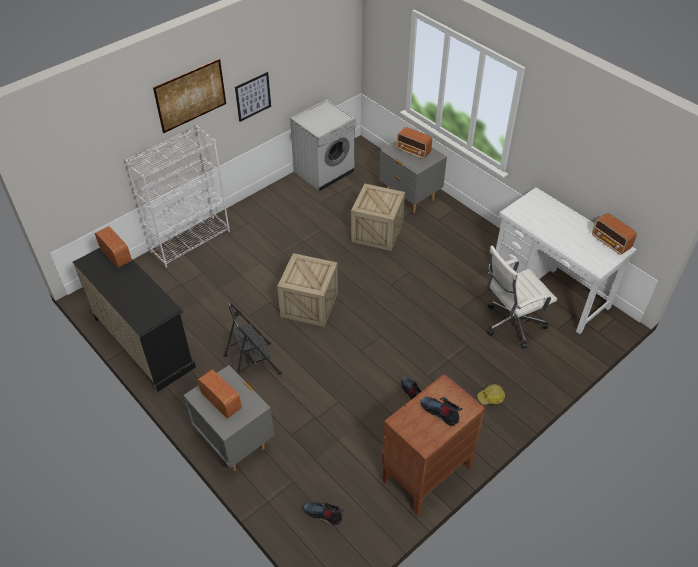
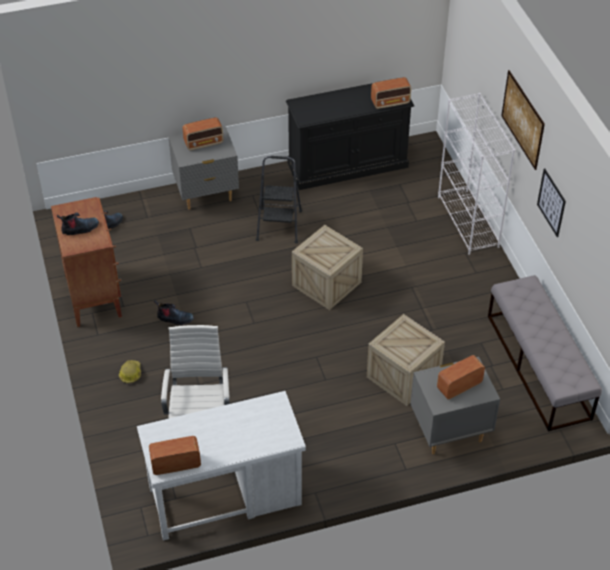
camera: 115 degrees right, 0 degrees up
white washing machine [290,99,356,191] -> grey bench [488,275,602,432]

